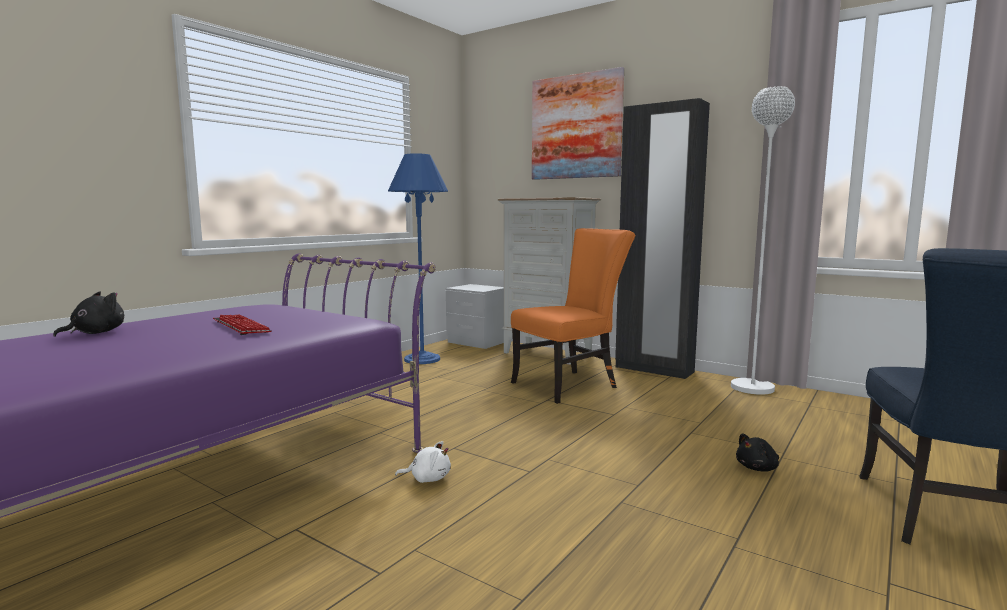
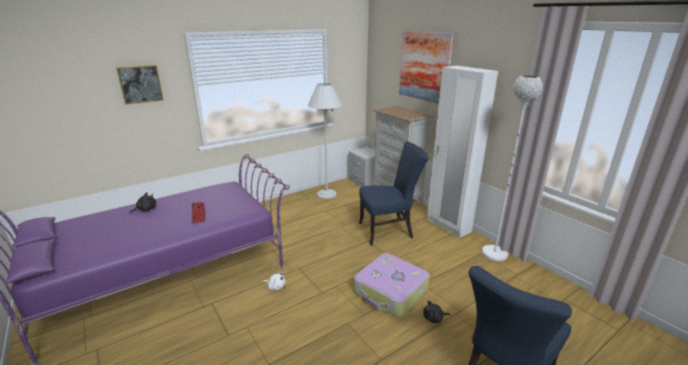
camera: 20 degrees right, 15 degrees up
blue floor lamp [388,153,448,364] -> white floor lamp [308,83,342,199]
orange chair [511,228,636,404] -> blue chair [359,141,429,246]
black wardrobe [615,98,710,379] -> white wardrobe [427,66,498,237]
none -> picture [116,65,163,104]
none -> suitcase [354,253,430,318]

